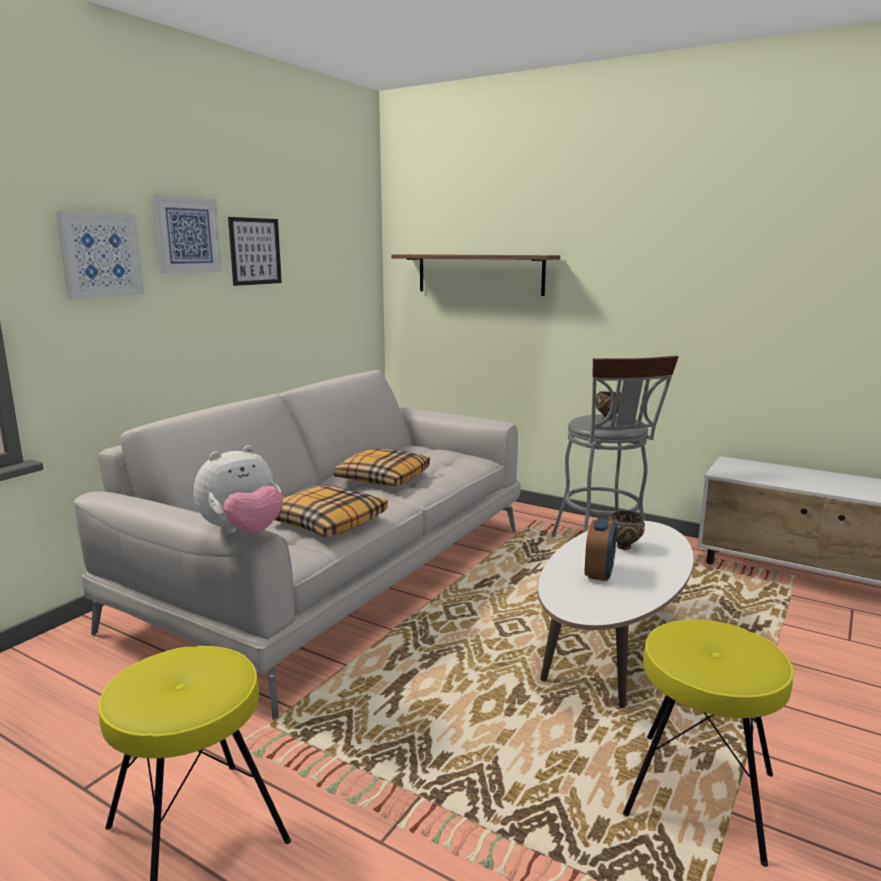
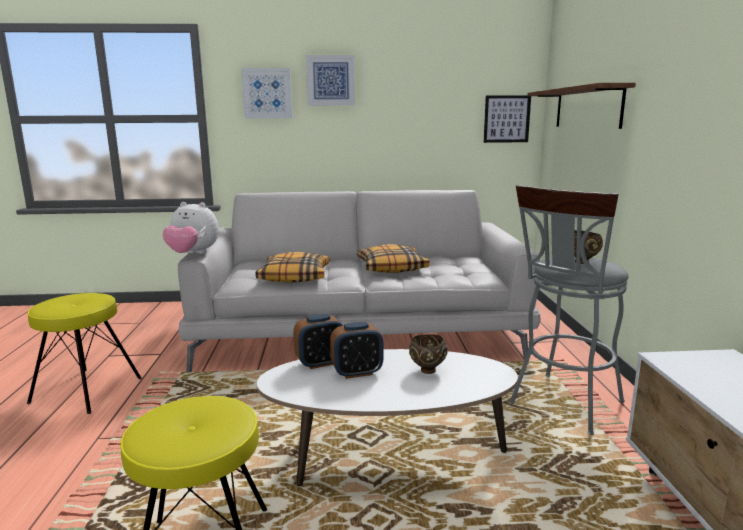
camera: 55 degrees right, 0 degrees up
picture [228,217,282,286] -> picture moved to [484,95,531,143]
none -> alarm clock [293,314,343,369]

